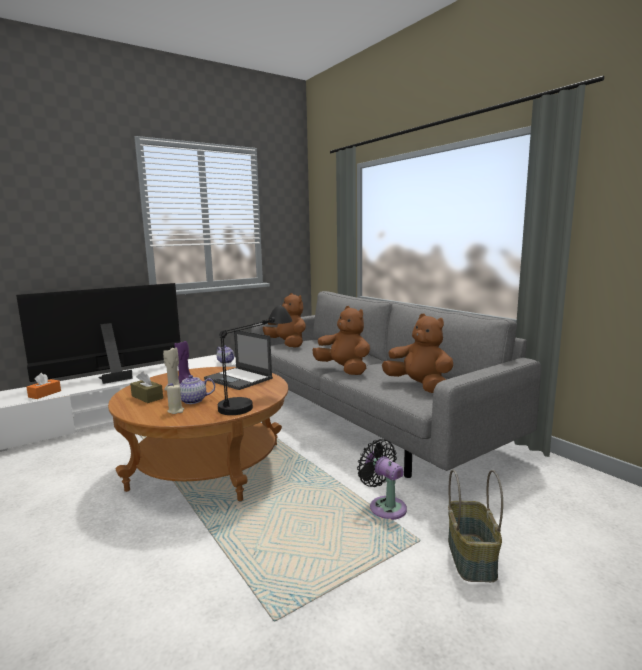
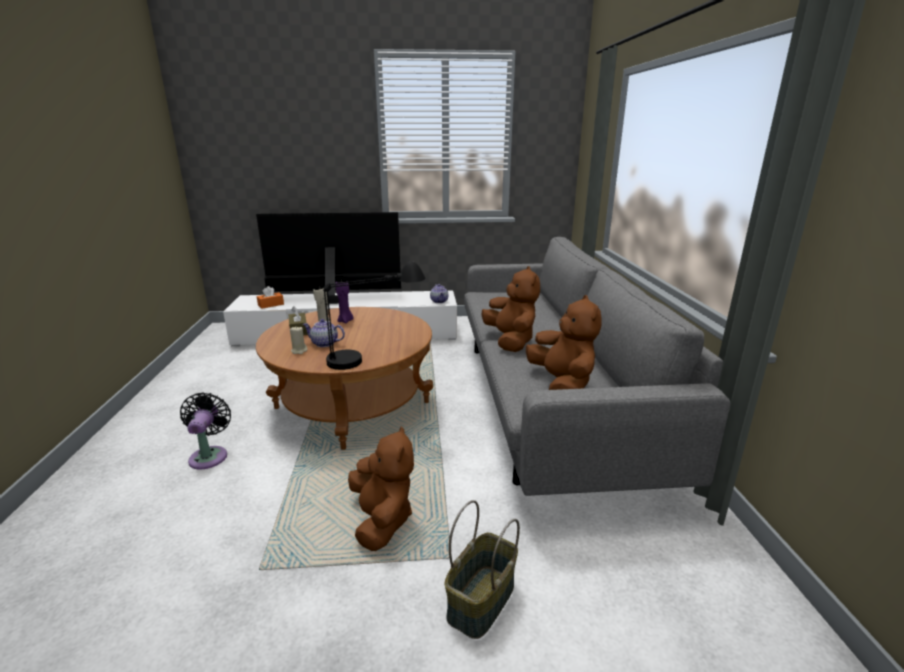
camera: 30 degrees right, 10 degrees up
laptop [204,329,273,390] -> none
brown plush toy [263,293,306,348] -> brown plush toy moved to [348,426,414,551]
black fan [357,439,407,520] -> black fan moved to [180,392,231,470]

